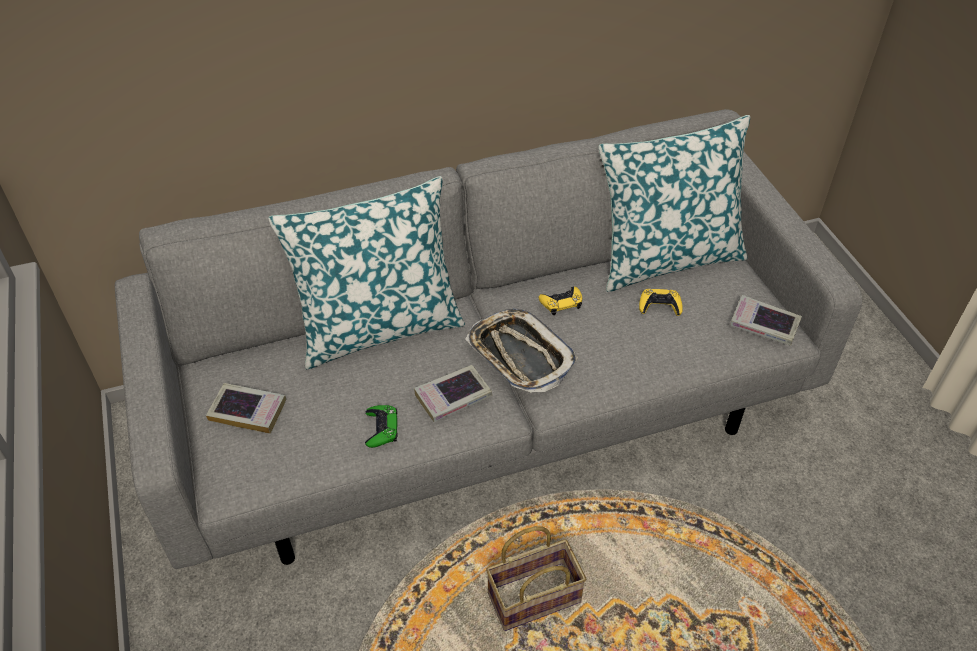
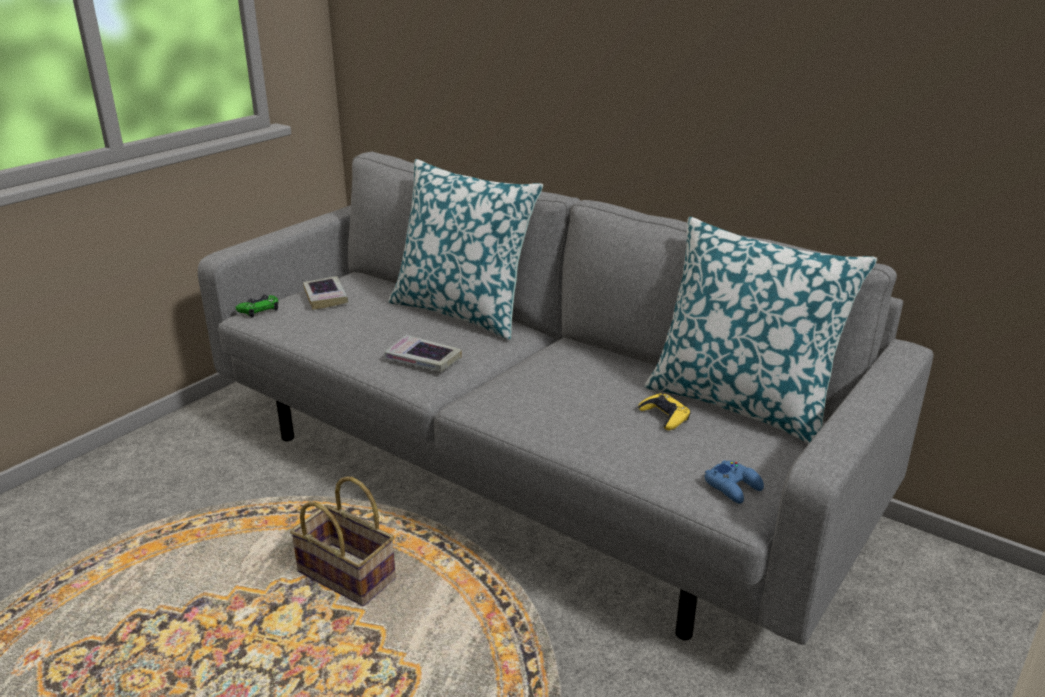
camera: 55 degrees right, 20 degrees down
green game controller [365,405,398,448] -> green game controller moved to [235,294,278,318]
tray [465,308,578,393] -> none
yellow game controller [539,286,582,315] -> none
book [730,295,802,346] -> blue game controller [704,460,764,504]

